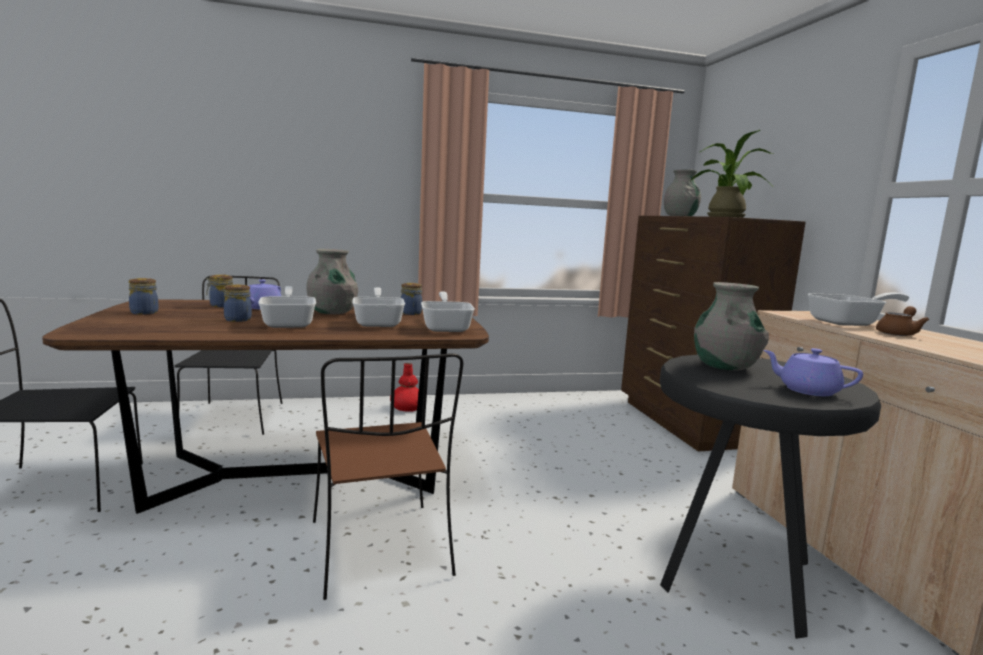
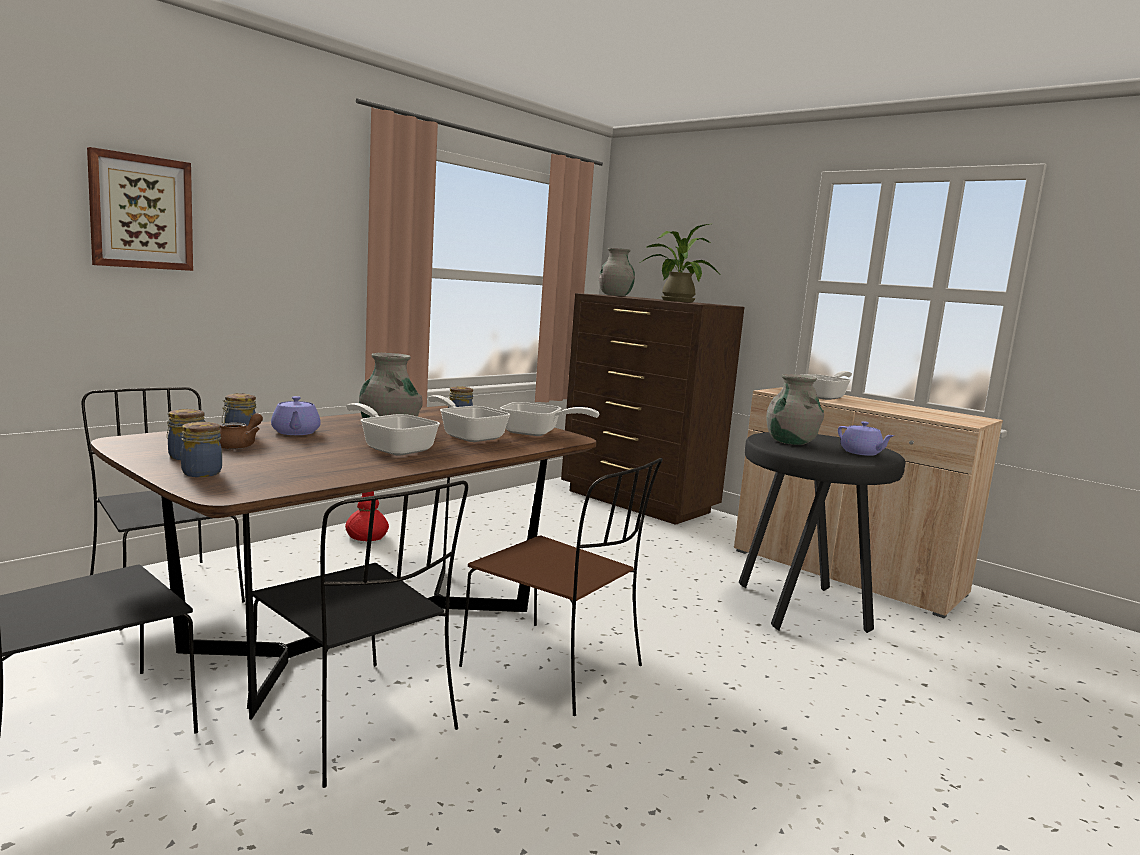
camera: 35 degrees left, 0 degrees up
jar [224,284,252,322] -> jar moved to [181,422,222,477]
frying pan [421,292,475,332] -> frying pan turned 150 degrees clockwise [500,402,599,436]
purple teapot [763,348,863,396] -> purple teapot turned 120 degrees counterclockwise [838,421,894,456]
brown teapot [876,306,929,336] -> brown teapot moved to [219,413,263,449]
none -> picture [87,147,193,271]
none -> black chair [247,480,468,788]

